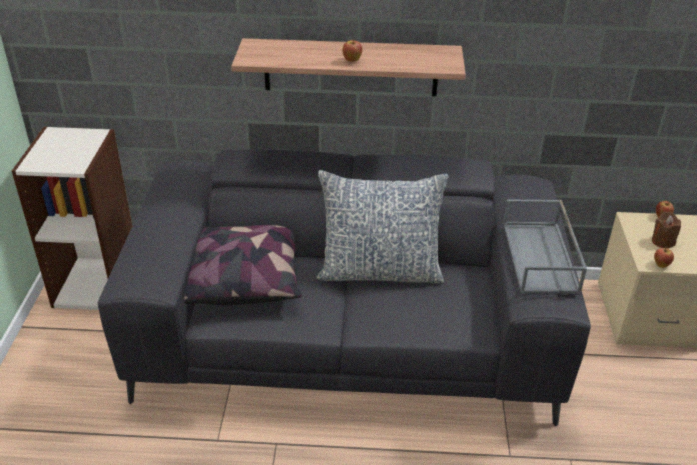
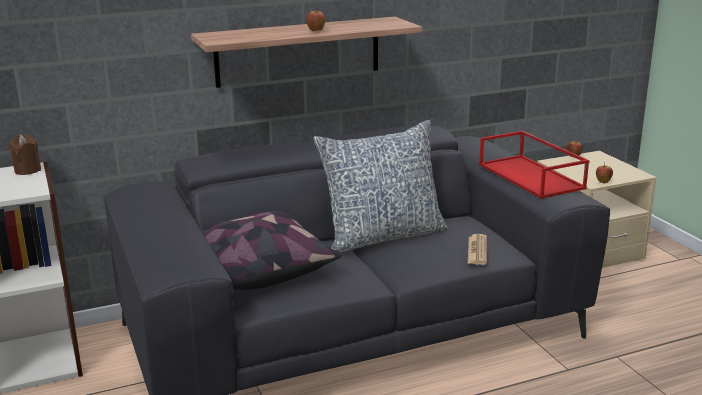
camera: 25 degrees left, 15 degrees down
grey tray [503,199,587,294] -> red tray [479,131,590,199]
brown candle [652,212,681,248] -> brown candle moved to [9,134,41,175]
none -> newspaper [468,234,487,265]

